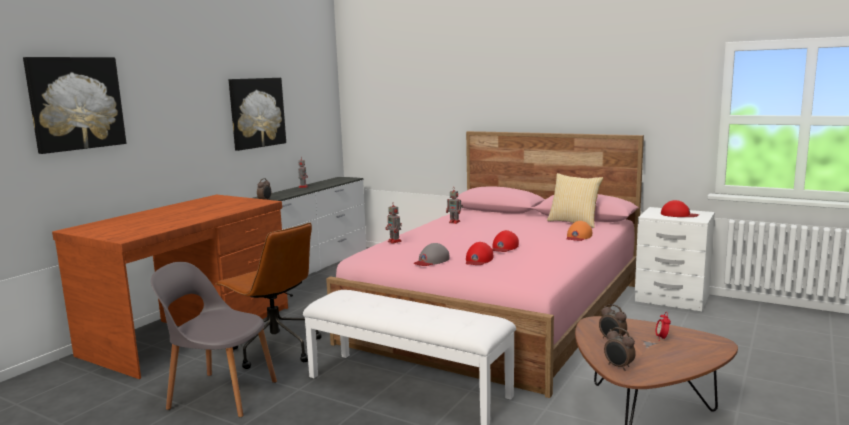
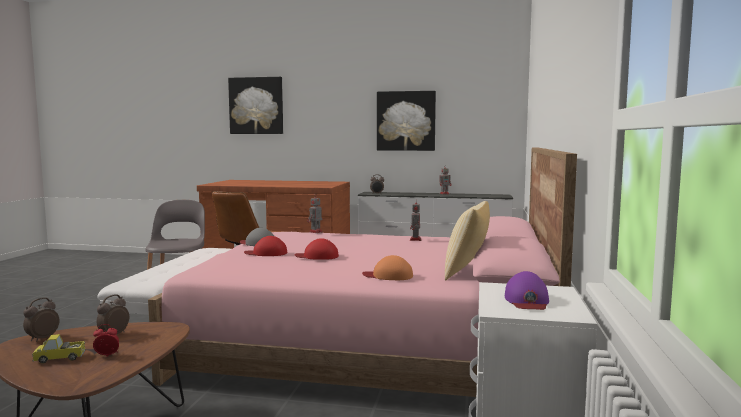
camera: 70 degrees right, 5 degrees down
red cap [661,200,699,217] -> purple cap [505,271,549,310]
none -> toy truck [32,334,86,364]

